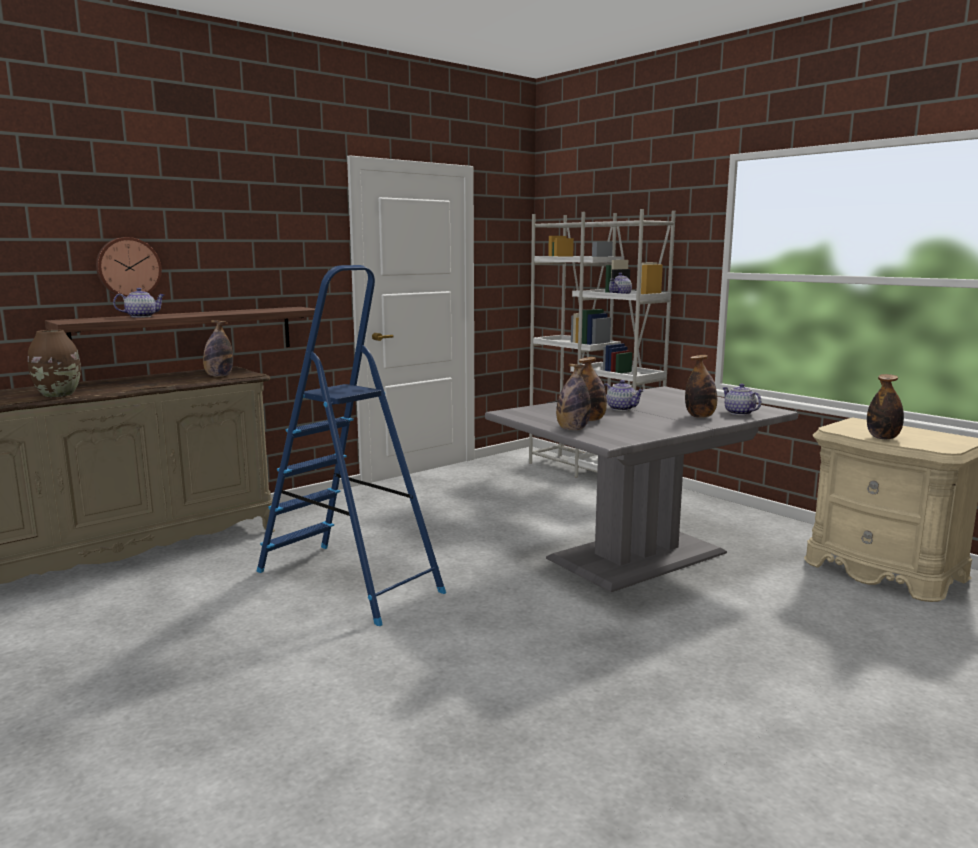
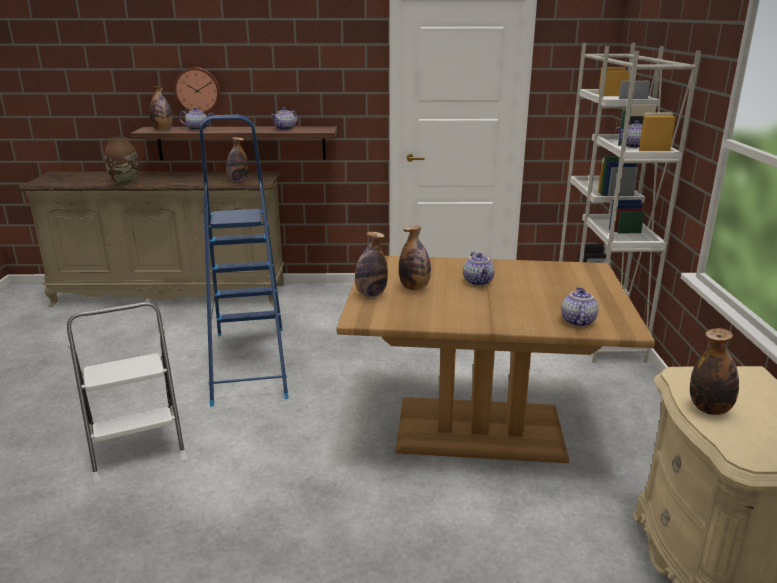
camera: 40 degrees right, 10 degrees up
grey dining table [485,386,798,592] -> brown dining table [336,256,655,463]
bottle [685,355,717,418] -> bottle moved to [149,85,173,130]
none -> white step ladder [67,302,188,483]
none -> teapot [271,107,298,130]

